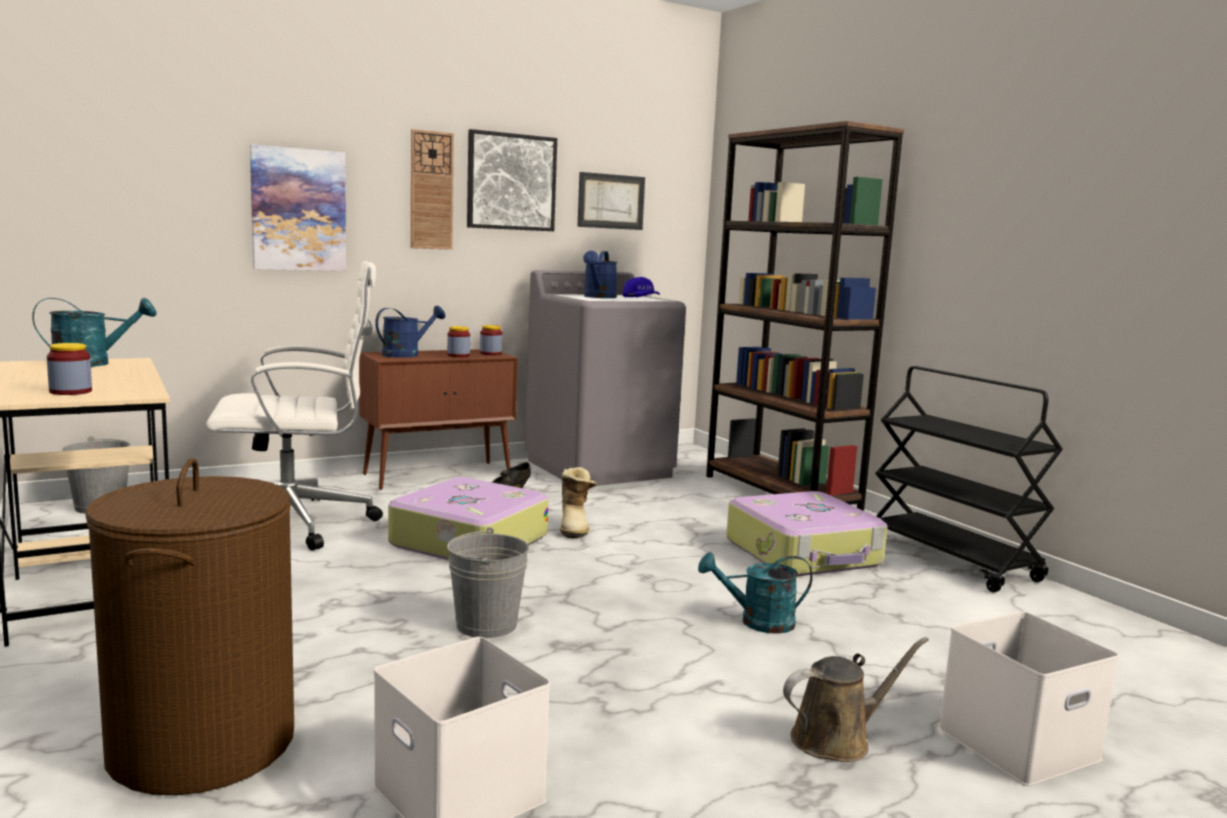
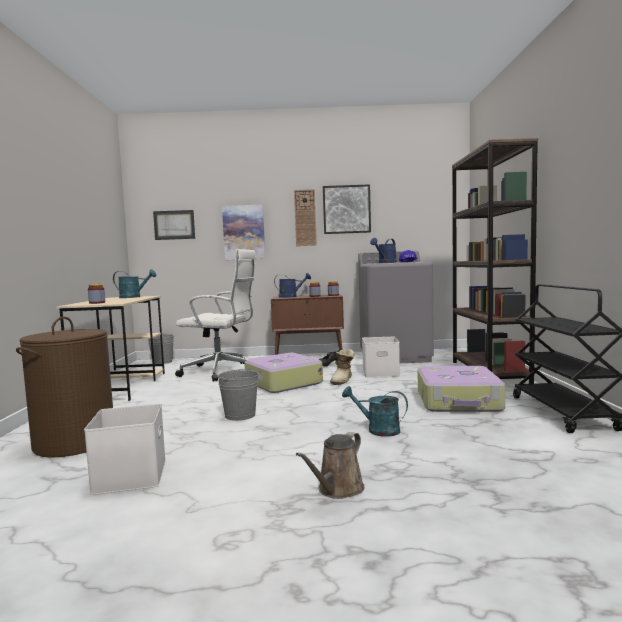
camera: 30 degrees right, 5 degrees down
picture [577,172,645,230] -> picture moved to [153,210,195,240]
brown watering can [783,637,929,762] -> brown watering can turned 120 degrees clockwise [296,432,365,499]
white storage box [938,612,1119,786] -> white storage box moved to [362,337,400,378]

